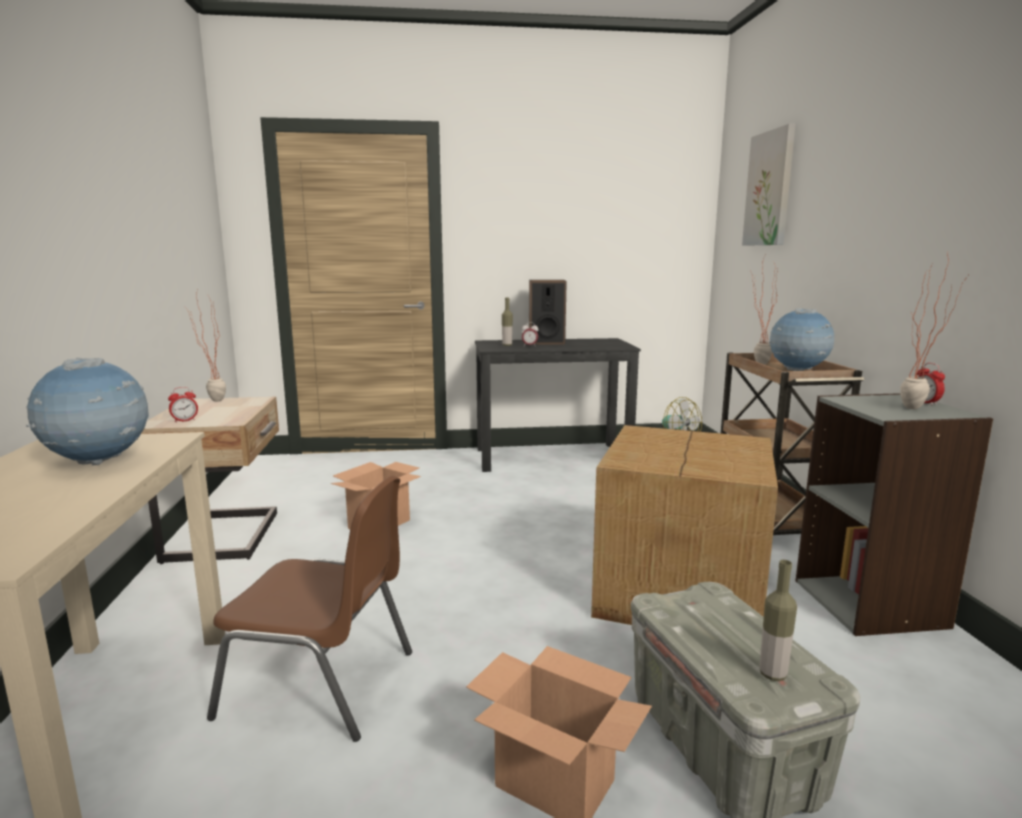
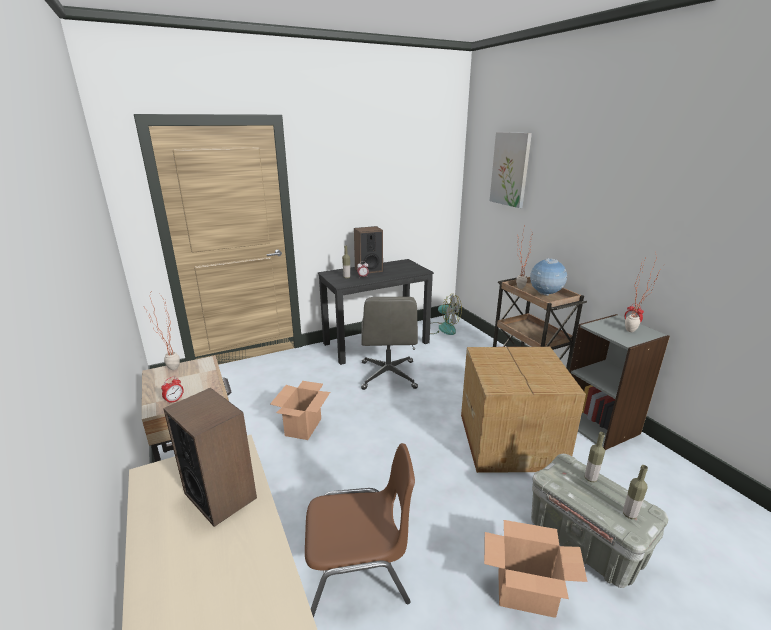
camera: 20 degrees left, 10 degrees up
globe [26,357,149,465] -> speaker [163,388,257,527]
none -> grey office chair [361,297,418,390]
none -> bottle [585,432,605,482]

